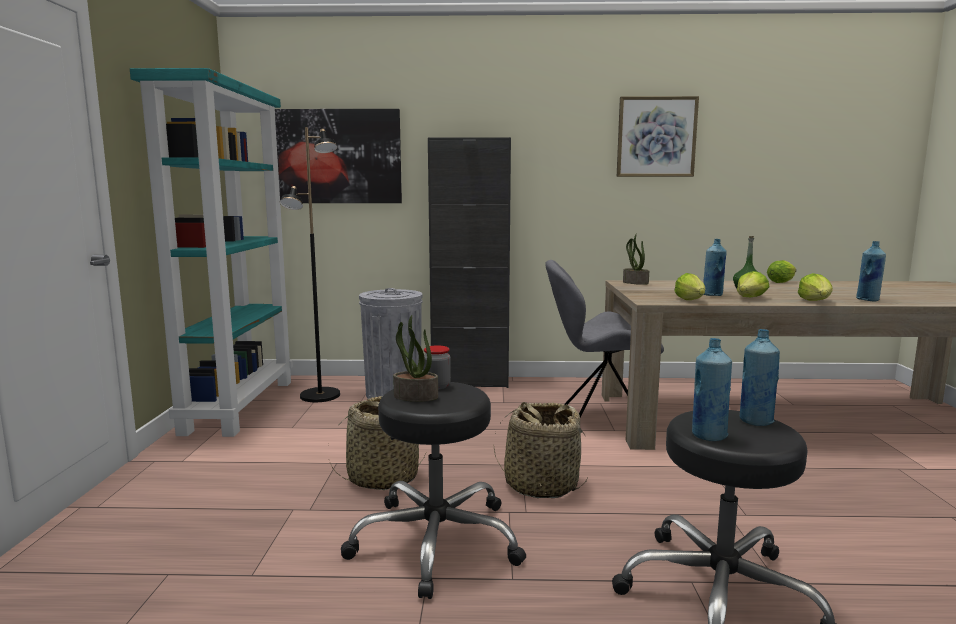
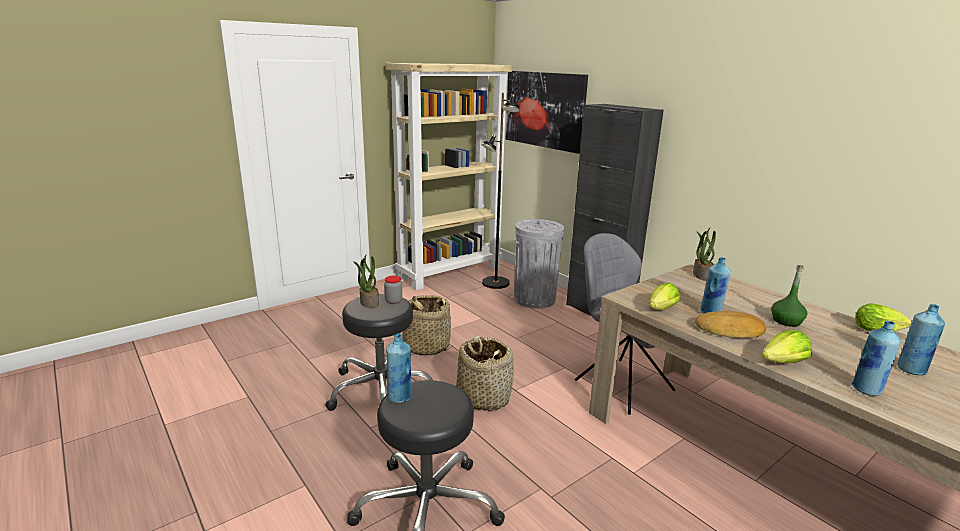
camera: 50 degrees right, 10 degrees up
turquoise bookcase [130,68,293,437] -> beige bookcase [386,63,512,290]
picture [617,96,699,177] -> none
lettuce [737,271,770,297] -> bread [695,311,766,338]
blue bottle [740,329,780,426] -> blue bottle moved to [898,304,945,375]

